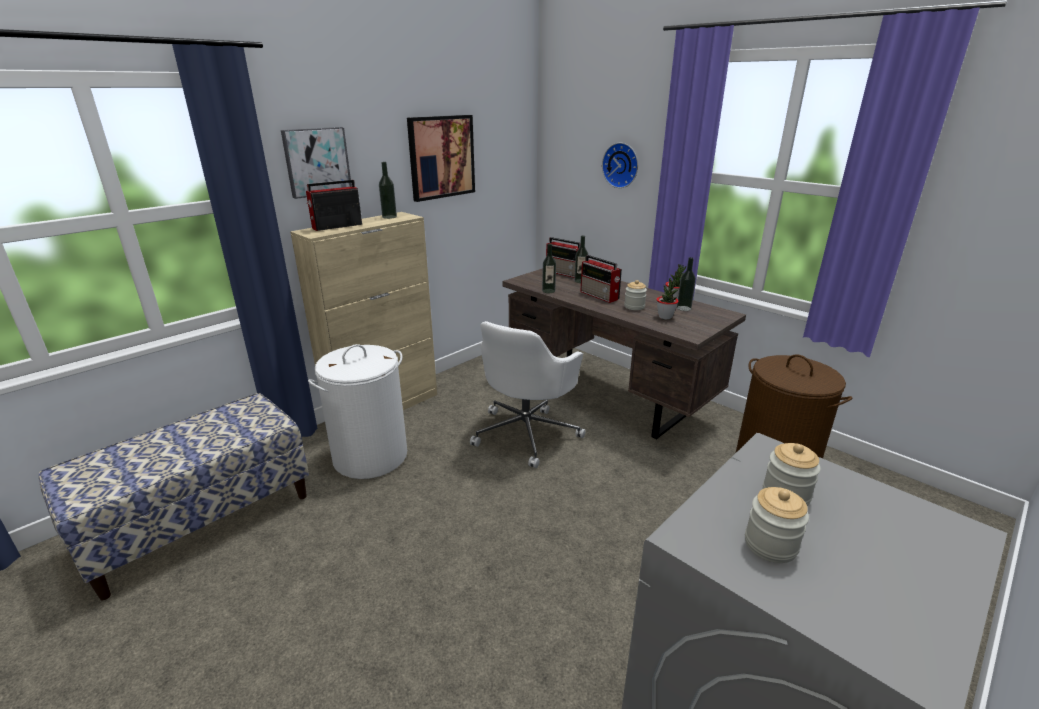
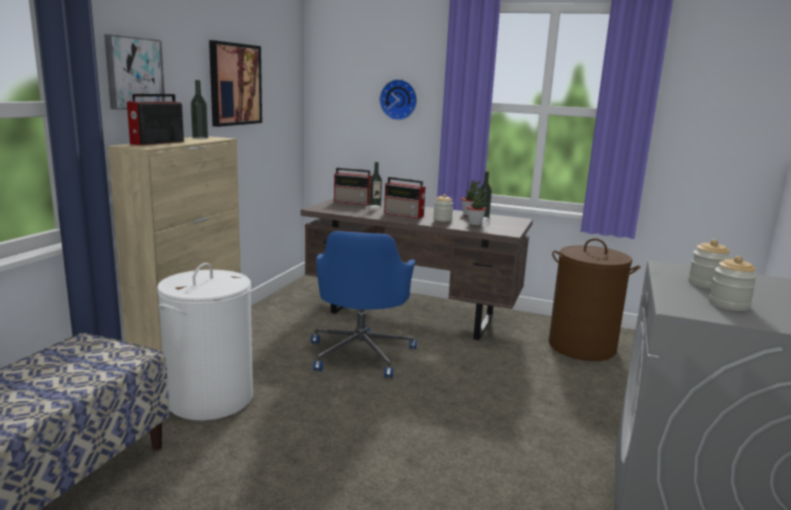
camera: 25 degrees left, 10 degrees down
white office chair [470,321,586,468] -> blue office chair [311,231,417,378]
bottle [542,244,556,293] -> none

